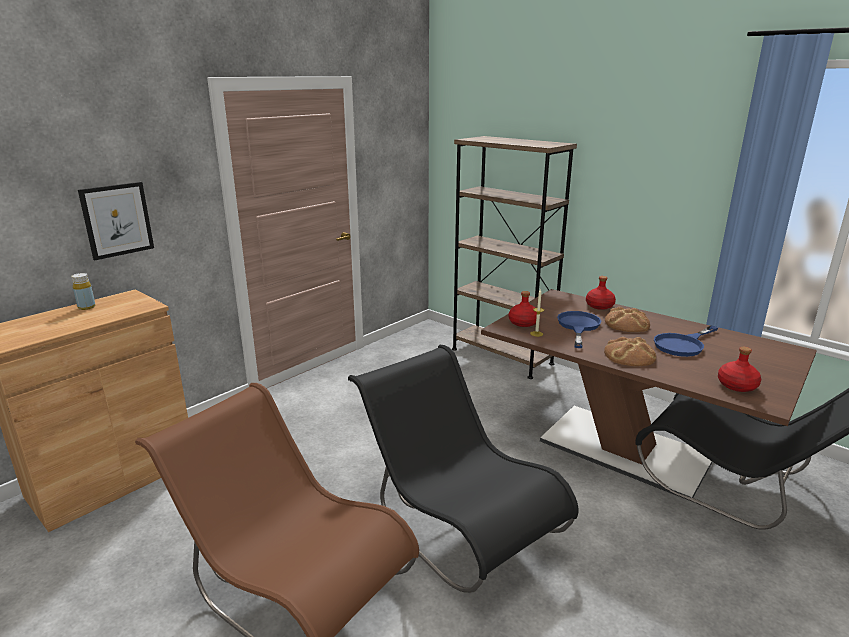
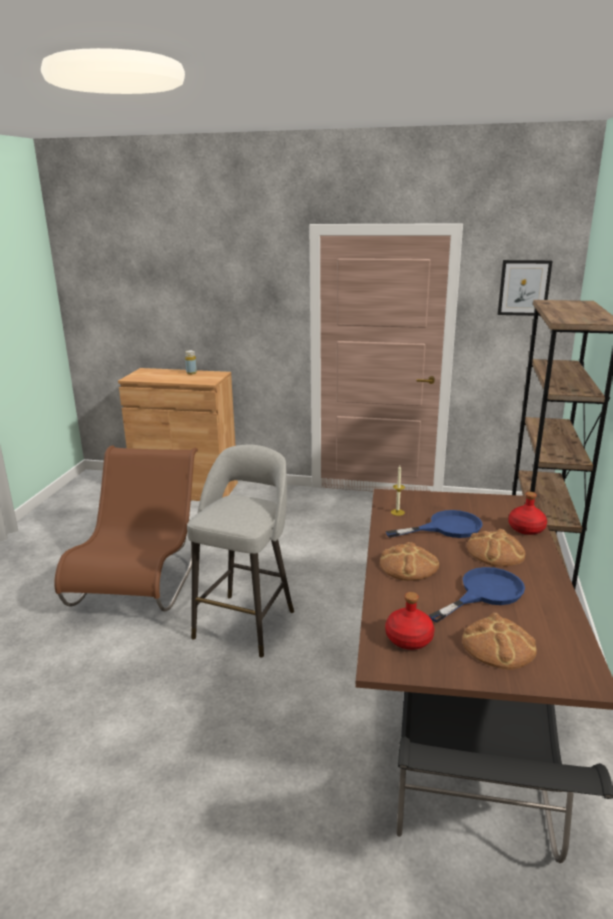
camera: 60 degrees right, 0 degrees up
picture [78,182,154,260] -> picture moved to [498,260,552,316]
black chair [348,345,578,593] -> grey stool [187,445,294,658]
red bottle [509,291,537,327] -> none
blue frying pan [654,325,718,357] -> blue frying pan turned 120 degrees clockwise [429,567,525,623]
none -> bread [462,613,537,670]

